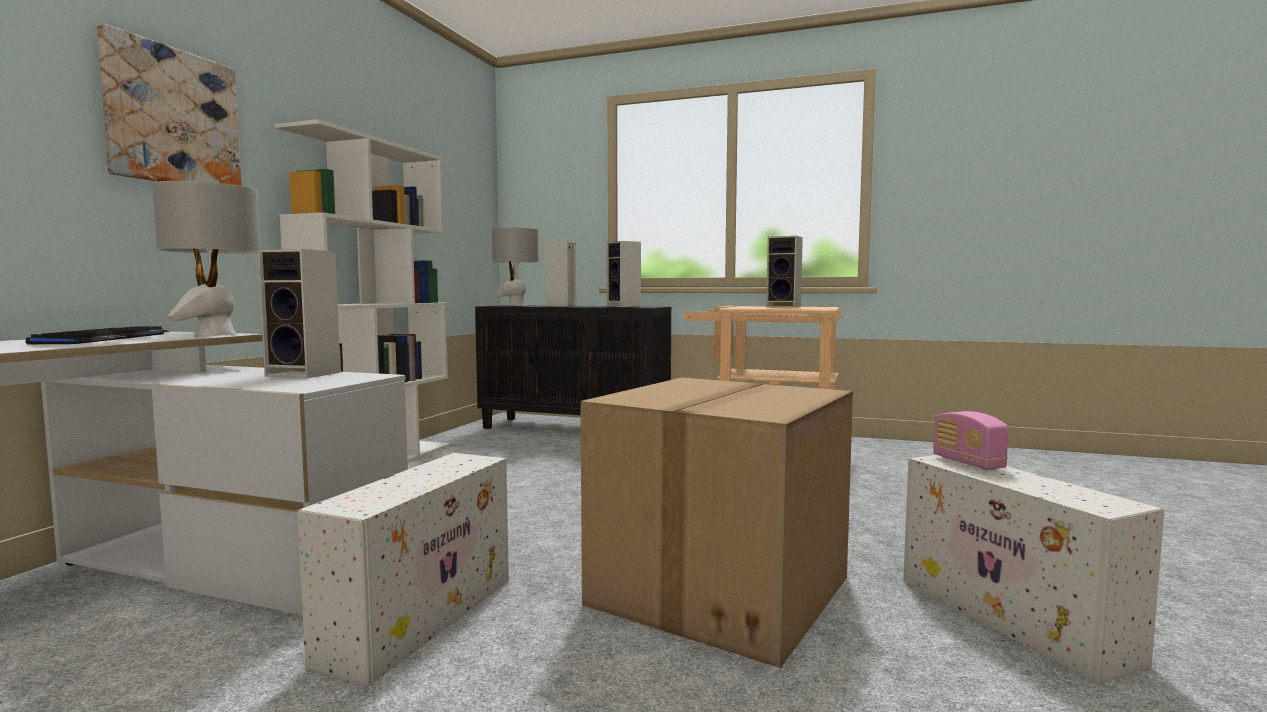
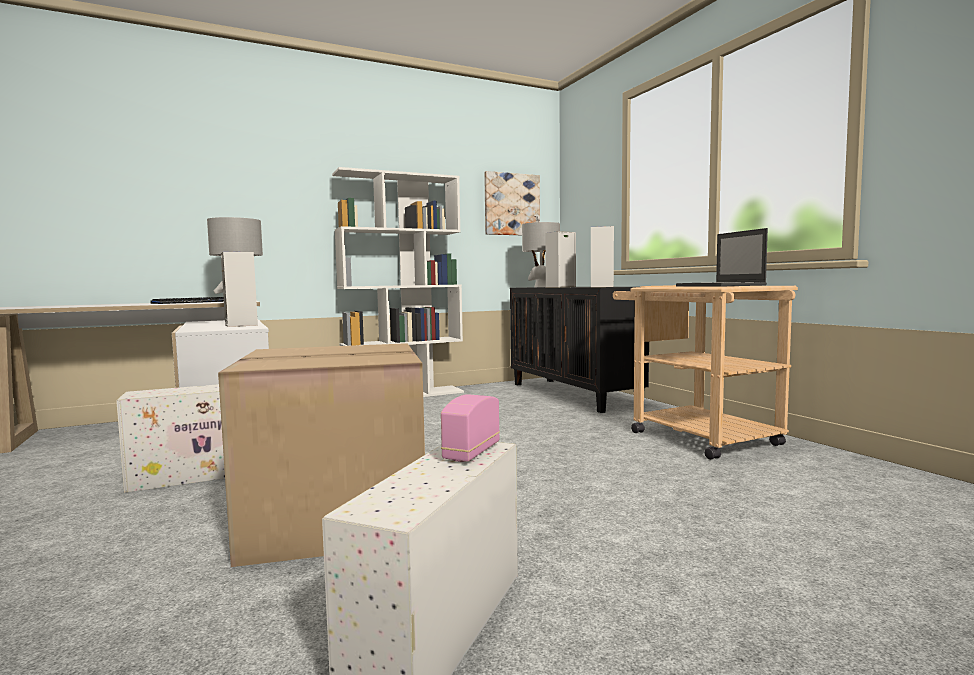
camera: 45 degrees right, 0 degrees up
picture [97,23,242,186] -> picture moved to [484,171,540,235]
speaker [766,236,803,308] -> laptop [676,228,768,287]

